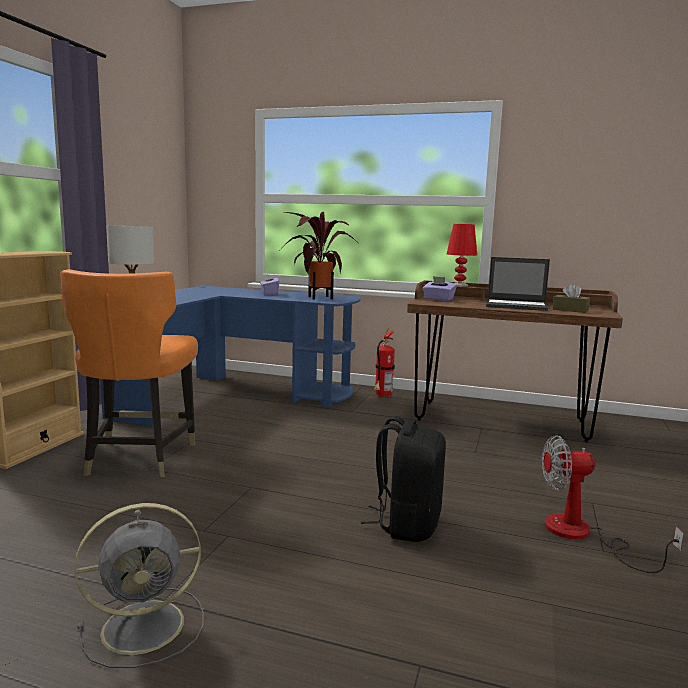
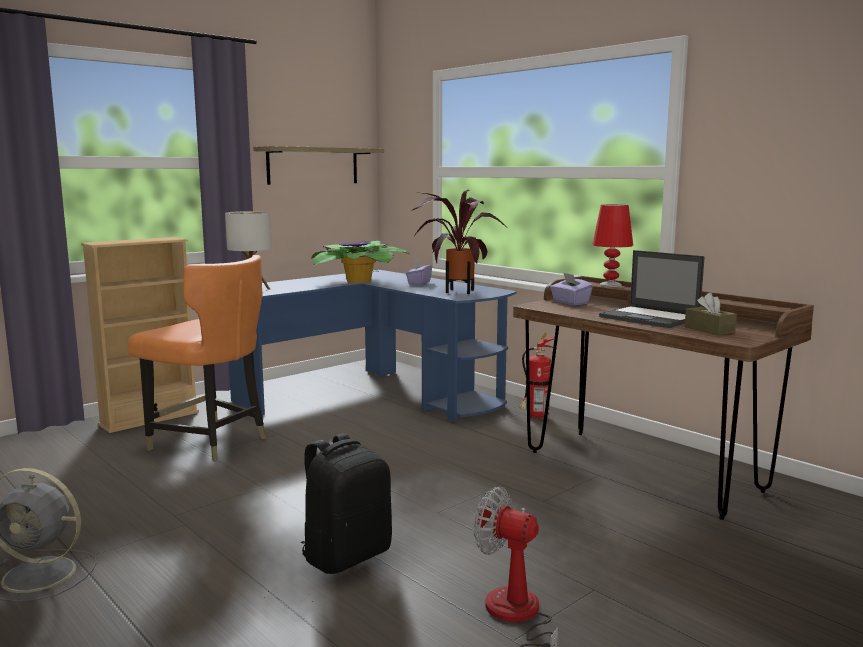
camera: 30 degrees right, 0 degrees up
orange chair [60,269,198,478] -> orange chair turned 90 degrees counterclockwise [128,255,266,462]
none -> shelf [253,146,384,185]
none -> potted plant [311,241,410,283]

